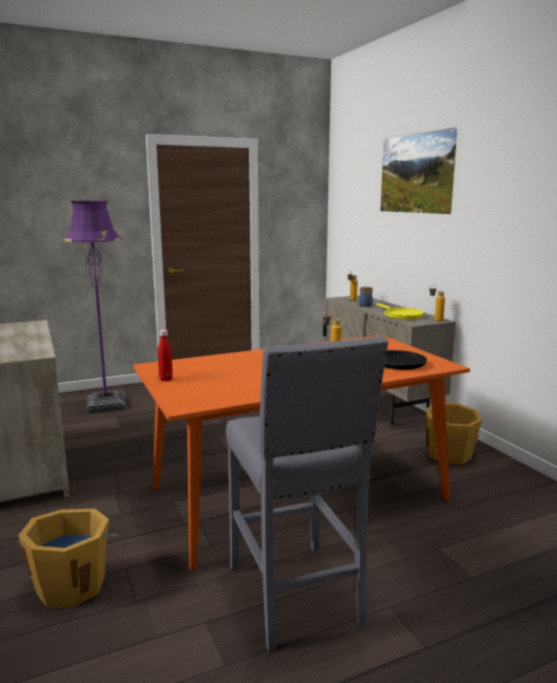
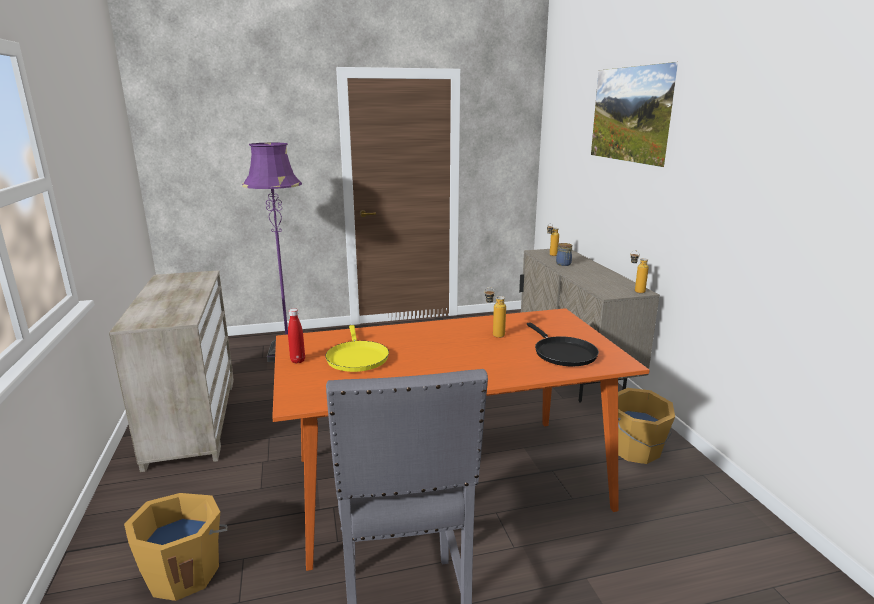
camera: 10 degrees right, 5 degrees up
yellow frying pan [376,303,424,319] -> yellow frying pan moved to [325,325,389,372]

